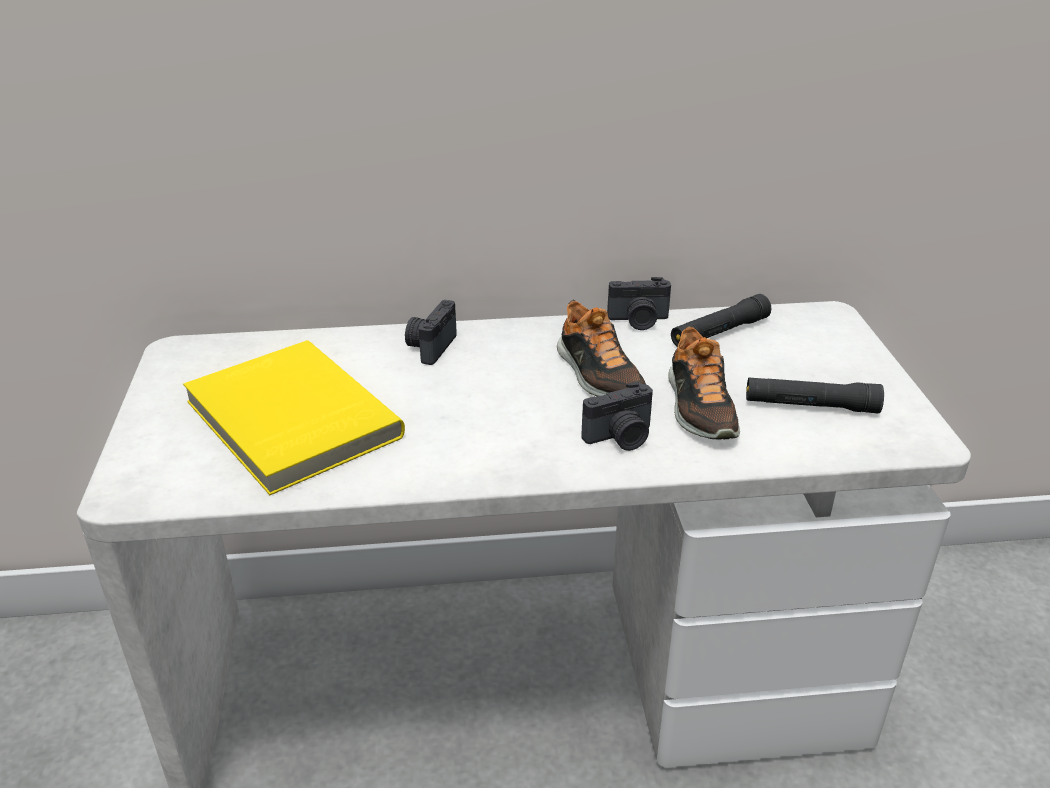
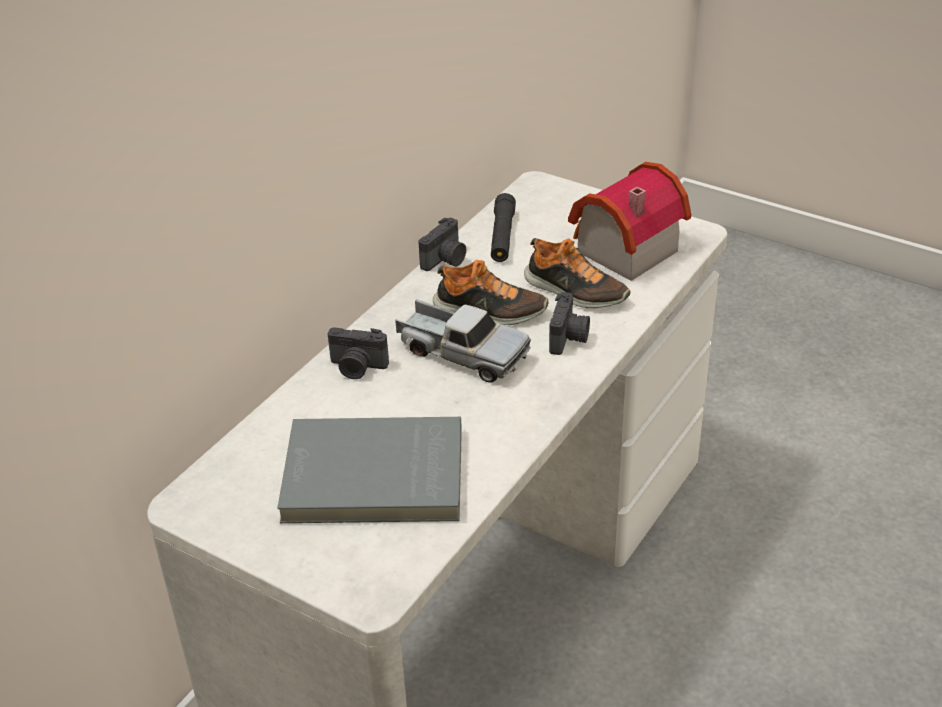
camera: 50 degrees left, 5 degrees up
yellow book [183,340,405,495] -> grey book [277,417,462,523]
camera [405,300,457,365] -> camera turned 45 degrees counterclockwise [327,327,389,379]
black flashlight [746,378,884,413] -> toy house [568,162,691,281]
none -> toy truck [395,299,531,383]

